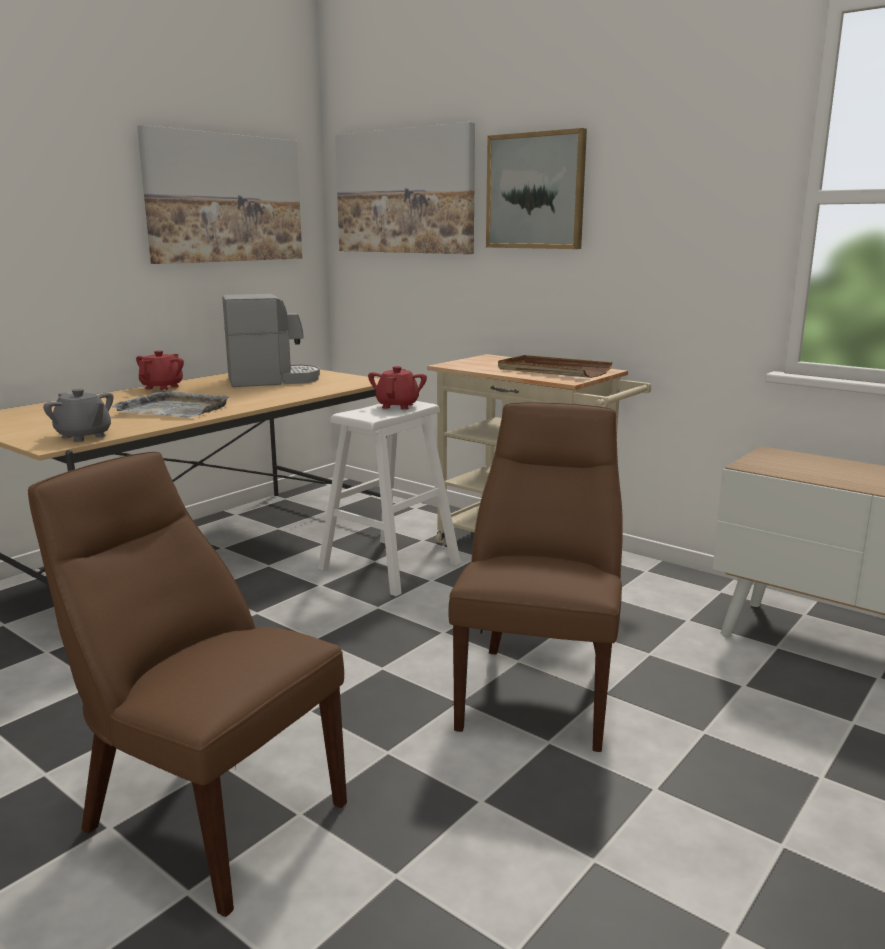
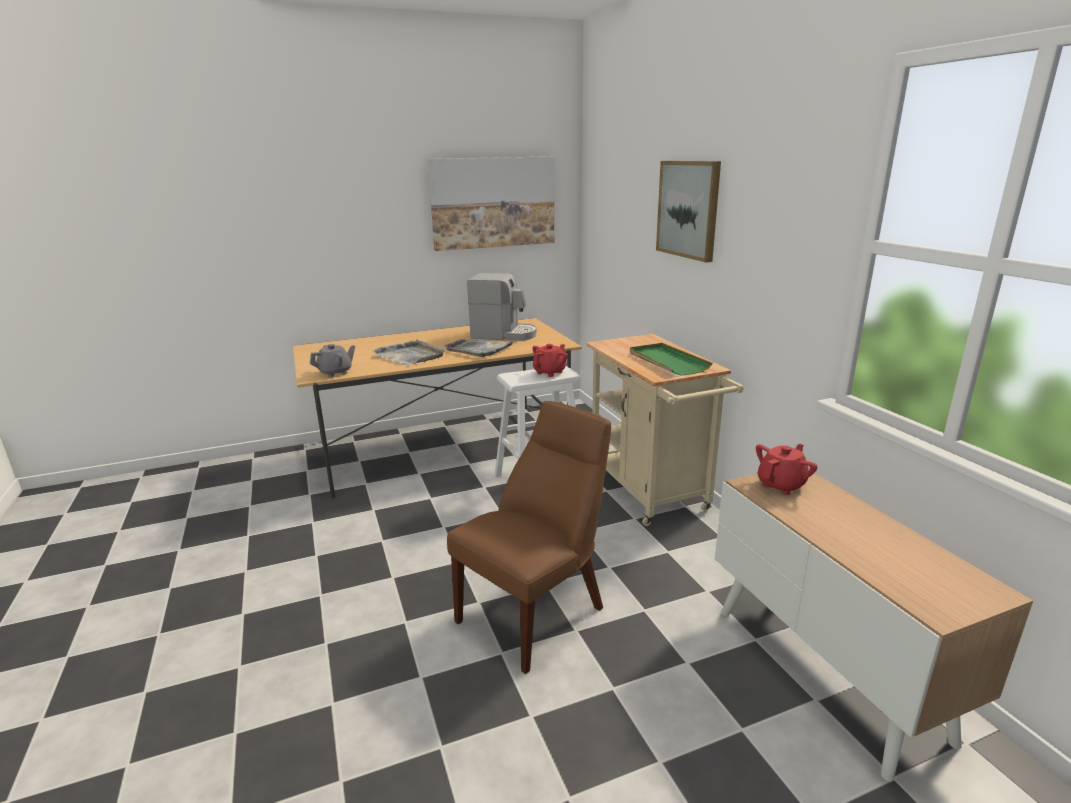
camera: 30 degrees right, 5 degrees up
brown chair [28,452,347,917] -> none
grey teapot [43,389,113,442] -> grey teapot turned 105 degrees counterclockwise [310,344,355,377]
red teapot [136,350,184,390] -> red teapot moved to [756,444,817,495]
picture [335,122,475,254] -> none
brown tray [498,355,612,378] -> green tray [630,343,713,375]
none -> grey tray [444,339,514,357]

